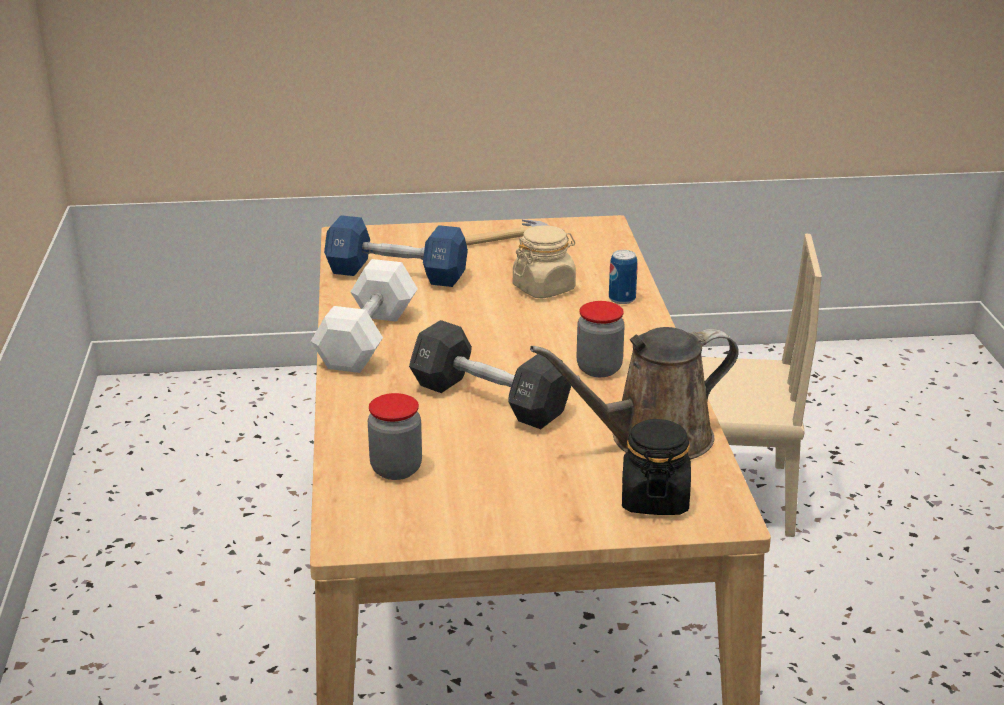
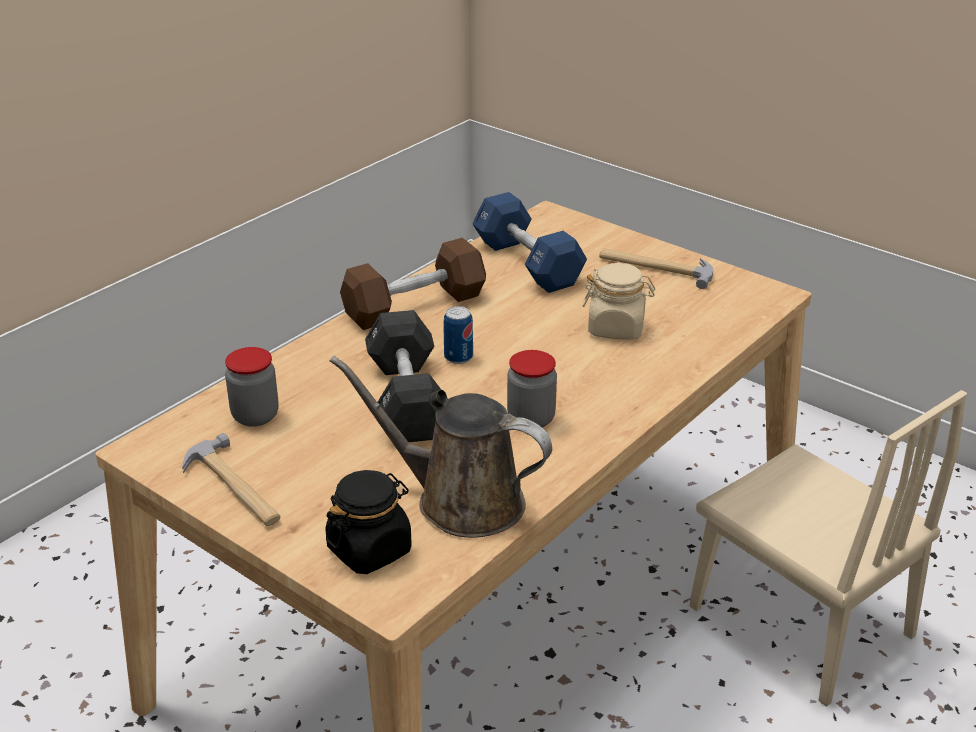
camera: 45 degrees right, 5 degrees up
white dumbbell [311,259,418,373] -> brown dumbbell [340,238,486,330]
can [609,250,638,304] -> can moved to [443,306,473,364]
none -> hammer [182,433,281,526]

